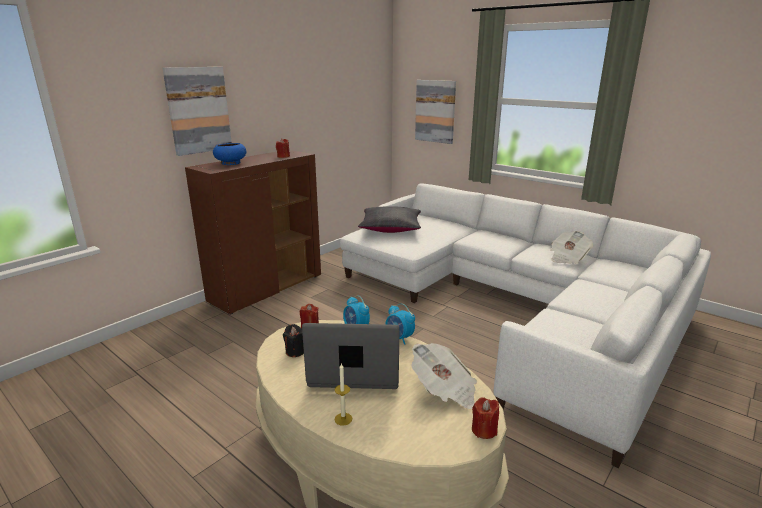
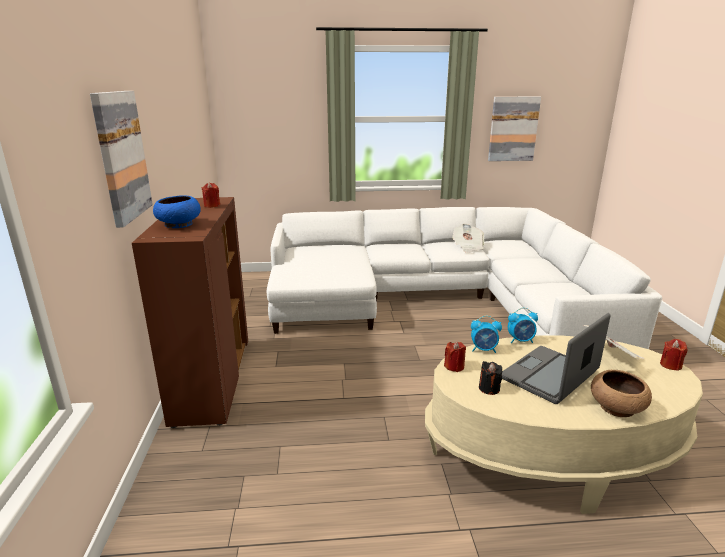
camera: 45 degrees left, 0 degrees up
candle [335,363,352,425] -> brown bowl [591,370,652,417]
black pillow [358,206,421,233] -> none
picture [415,80,456,144] -> picture moved to [488,97,541,161]

